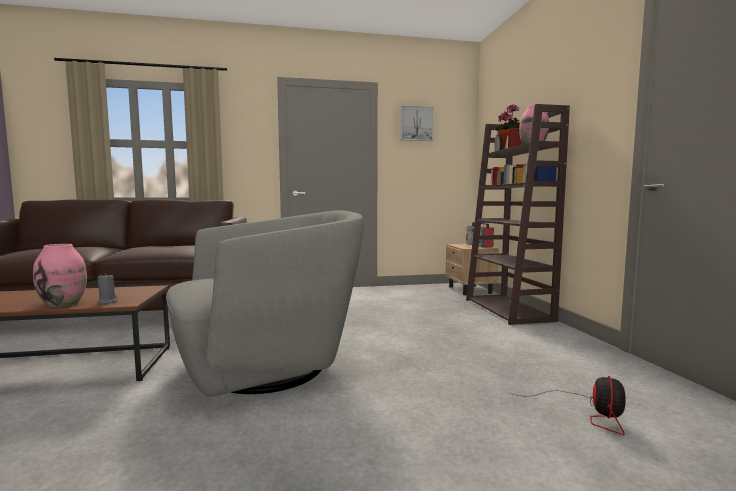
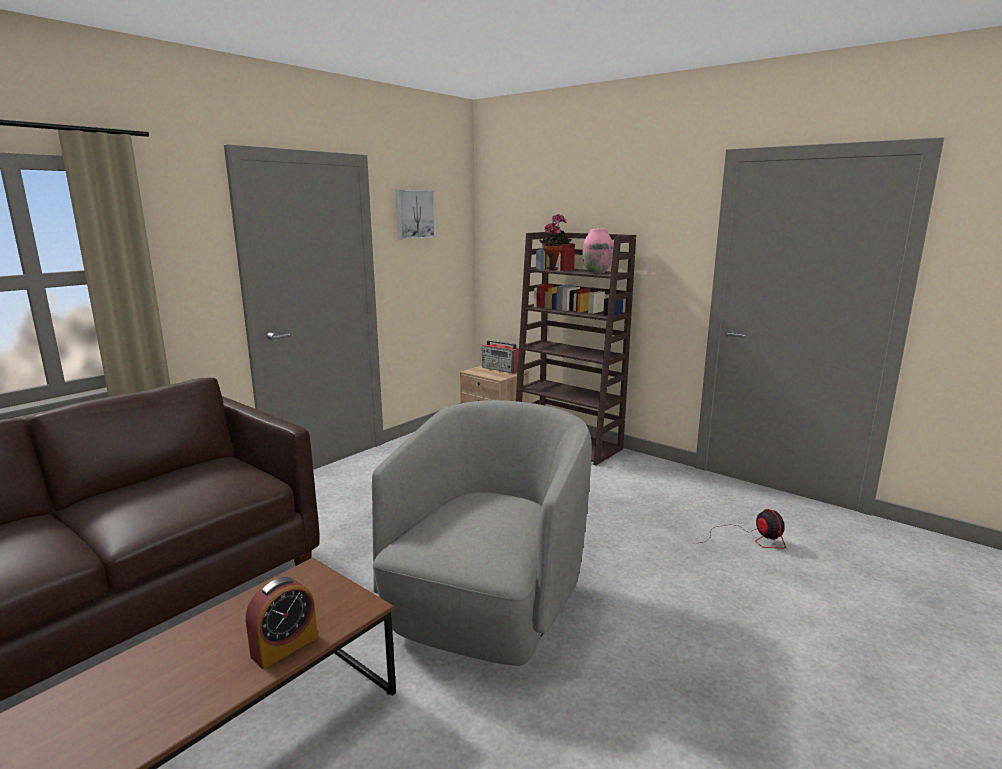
camera: 40 degrees left, 10 degrees up
pink vase [33,244,87,307] -> alarm clock [245,577,318,669]
grey candle [98,273,118,304] -> none

